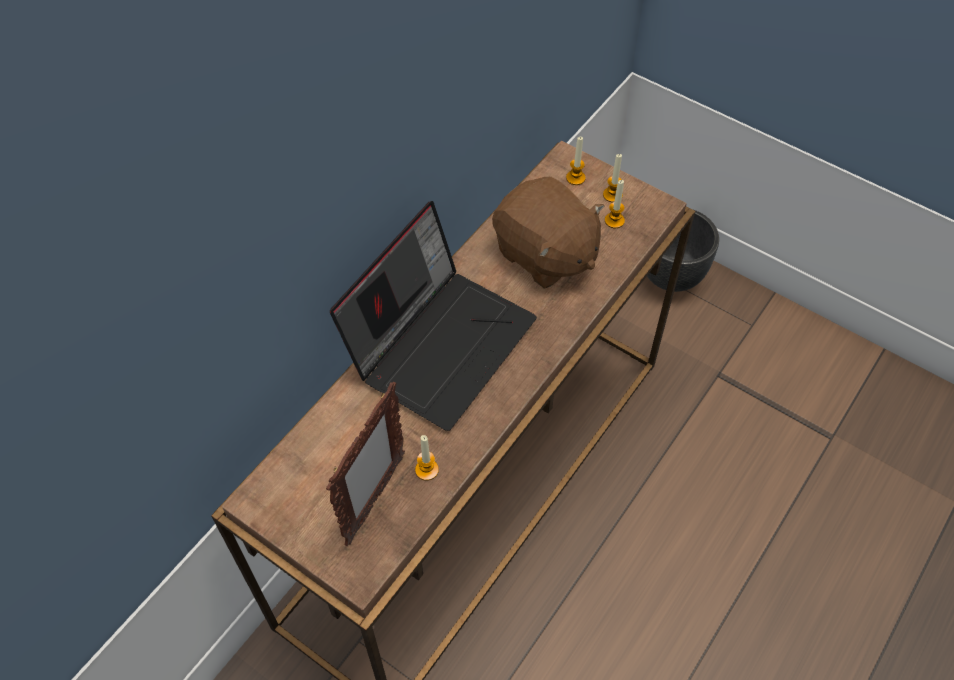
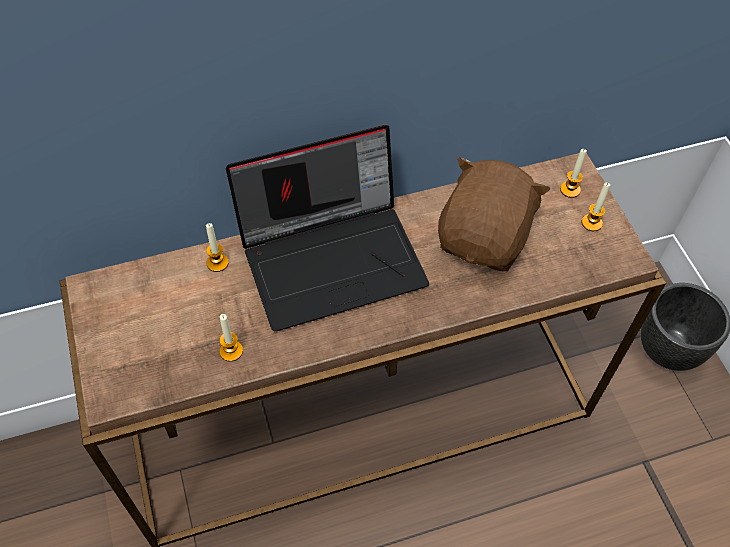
camera: 35 degrees right, 0 degrees up
picture frame [326,382,405,546] -> none
brown plush toy [492,177,604,289] -> brown plush toy turned 150 degrees counterclockwise [438,157,550,271]
candle [605,180,625,228] -> candle moved to [206,223,229,272]

